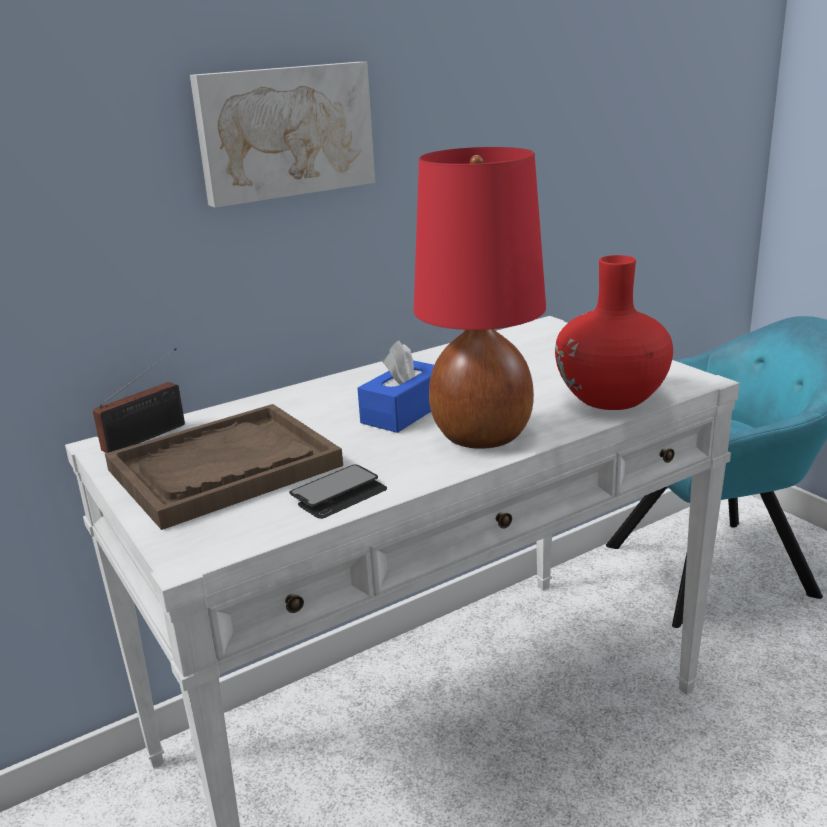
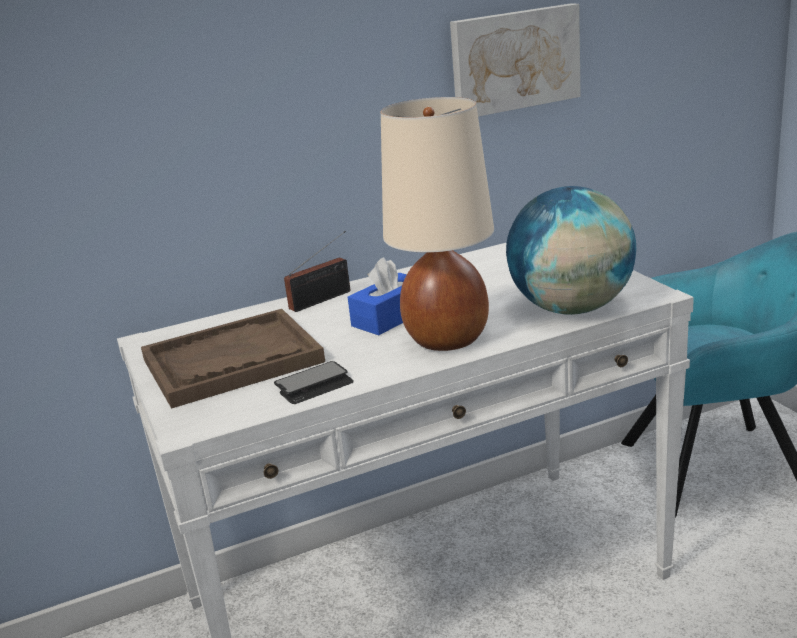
camera: 10 degrees right, 0 degrees up
radio [93,348,185,453] -> radio moved to [284,231,350,312]
picture [190,62,375,208] -> picture moved to [450,3,581,117]
red table lamp [414,147,546,449] -> beige table lamp [381,97,494,351]
red vase [555,255,673,410] -> globe [506,186,636,315]

